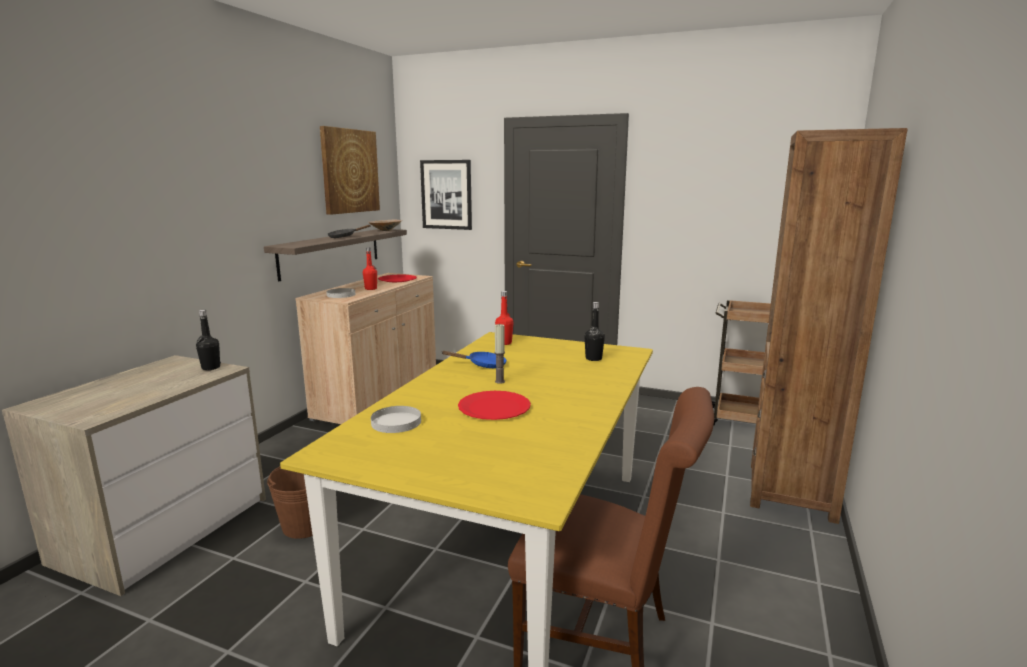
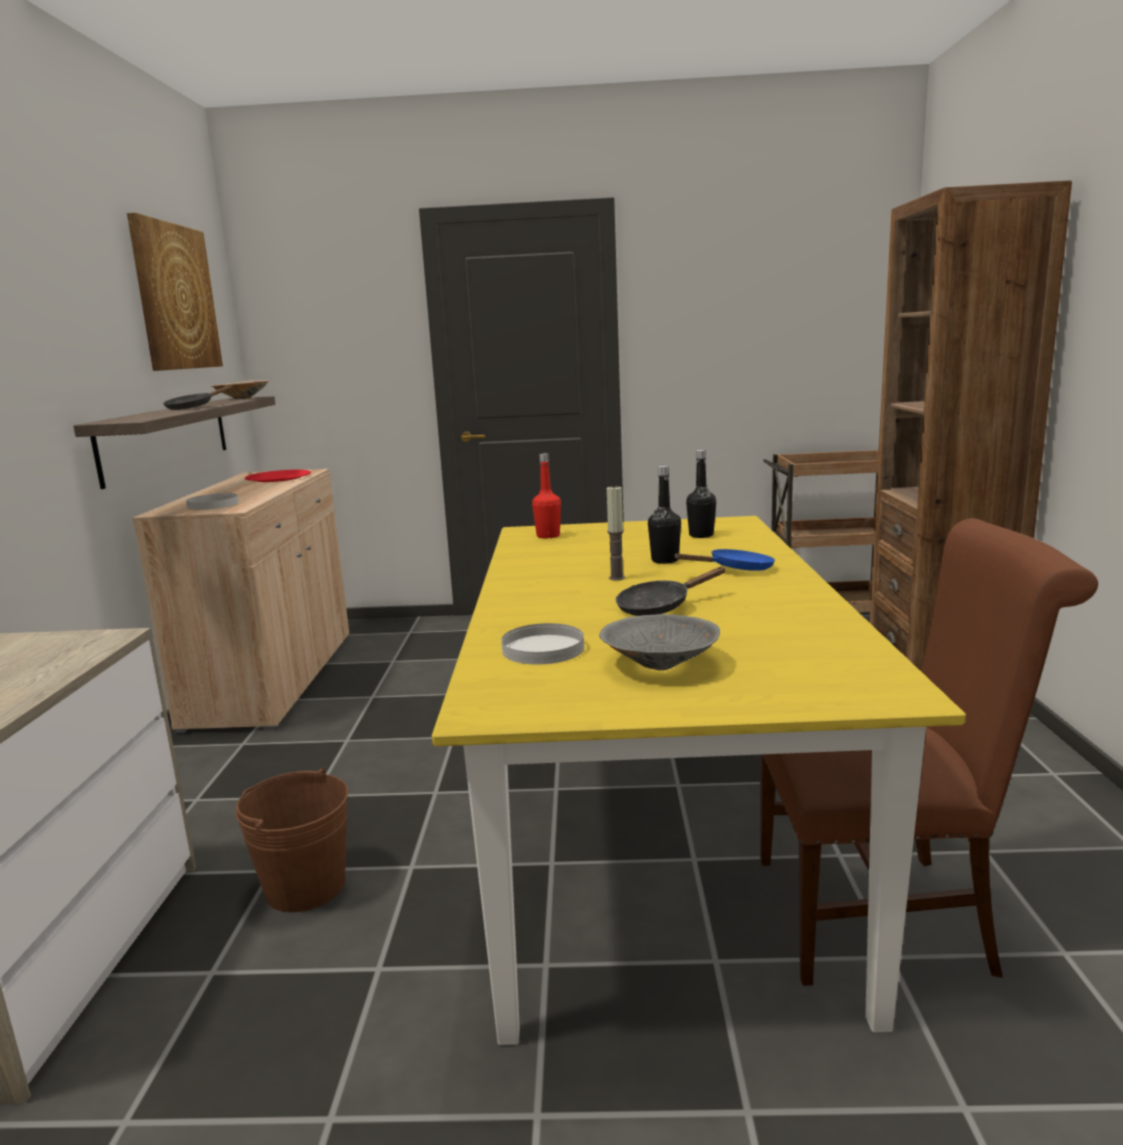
camera: 20 degrees left, 0 degrees up
black bottle [196,310,221,370] -> black bottle moved to [648,466,681,564]
red bottle [363,247,377,290] -> none
picture [420,160,472,230] -> none
blue frying pan [441,351,507,368] -> blue frying pan moved to [674,549,775,571]
red plate [458,391,531,420] -> black frying pan [616,567,726,616]
none -> grey bowl [599,614,720,670]

